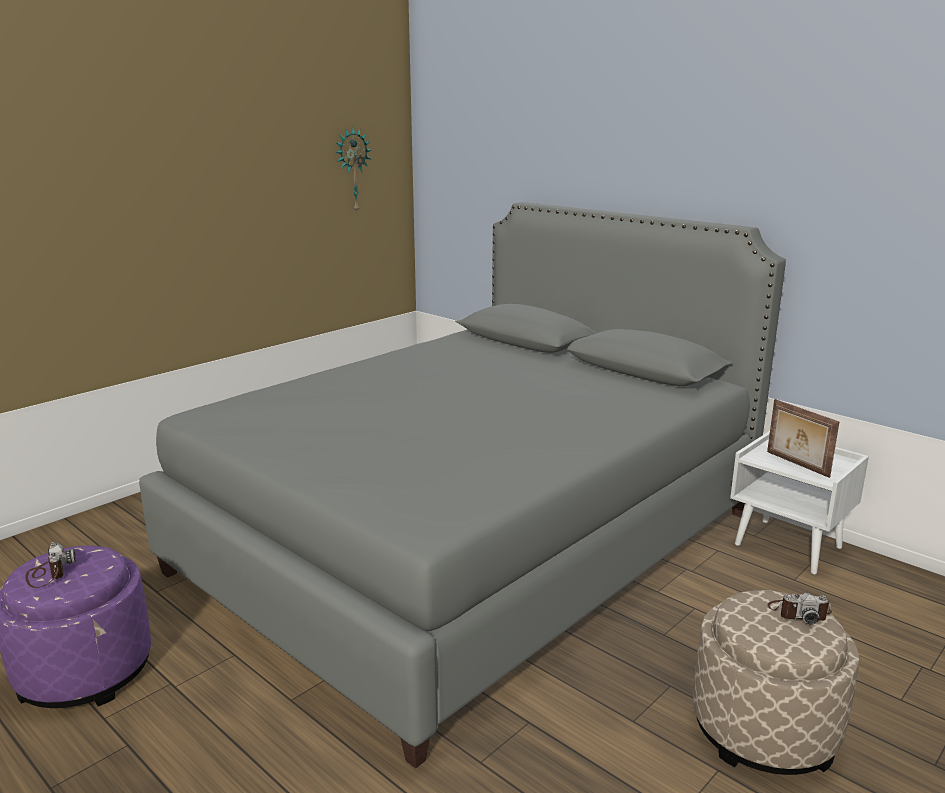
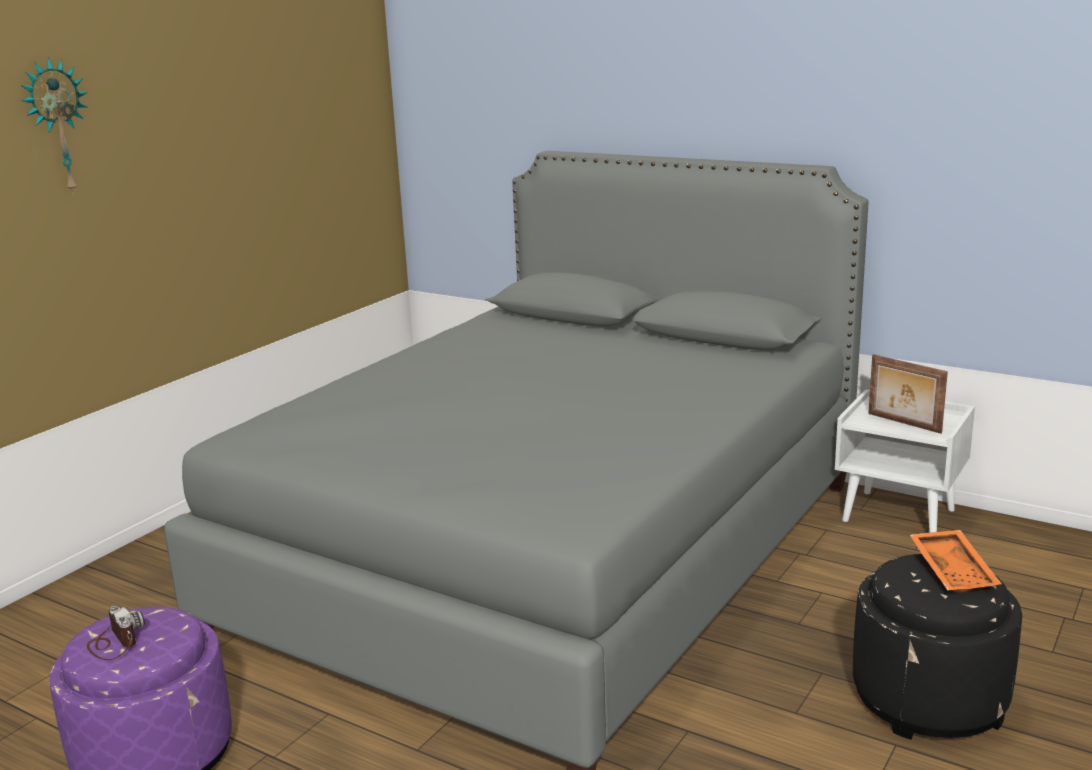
camera: 10 degrees left, 0 degrees up
wall clock [335,128,372,212] -> wall clock moved to [21,57,87,195]
beige ottoman [693,590,859,775] -> black ottoman [853,554,1022,740]
camera [767,593,832,624] -> orange tray [910,530,1002,593]

